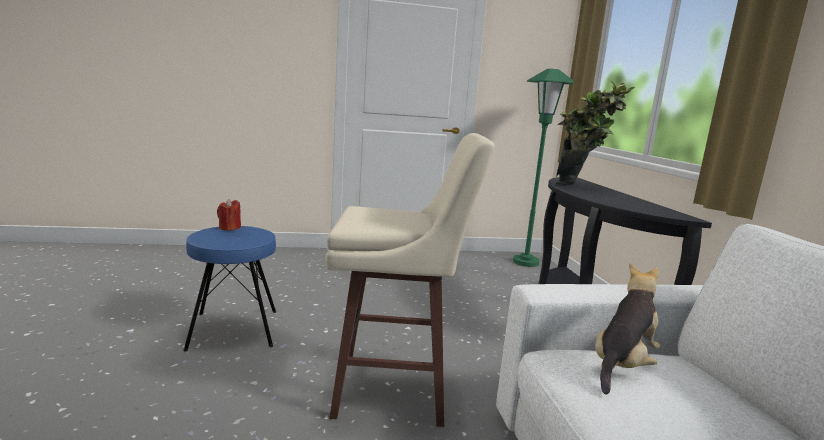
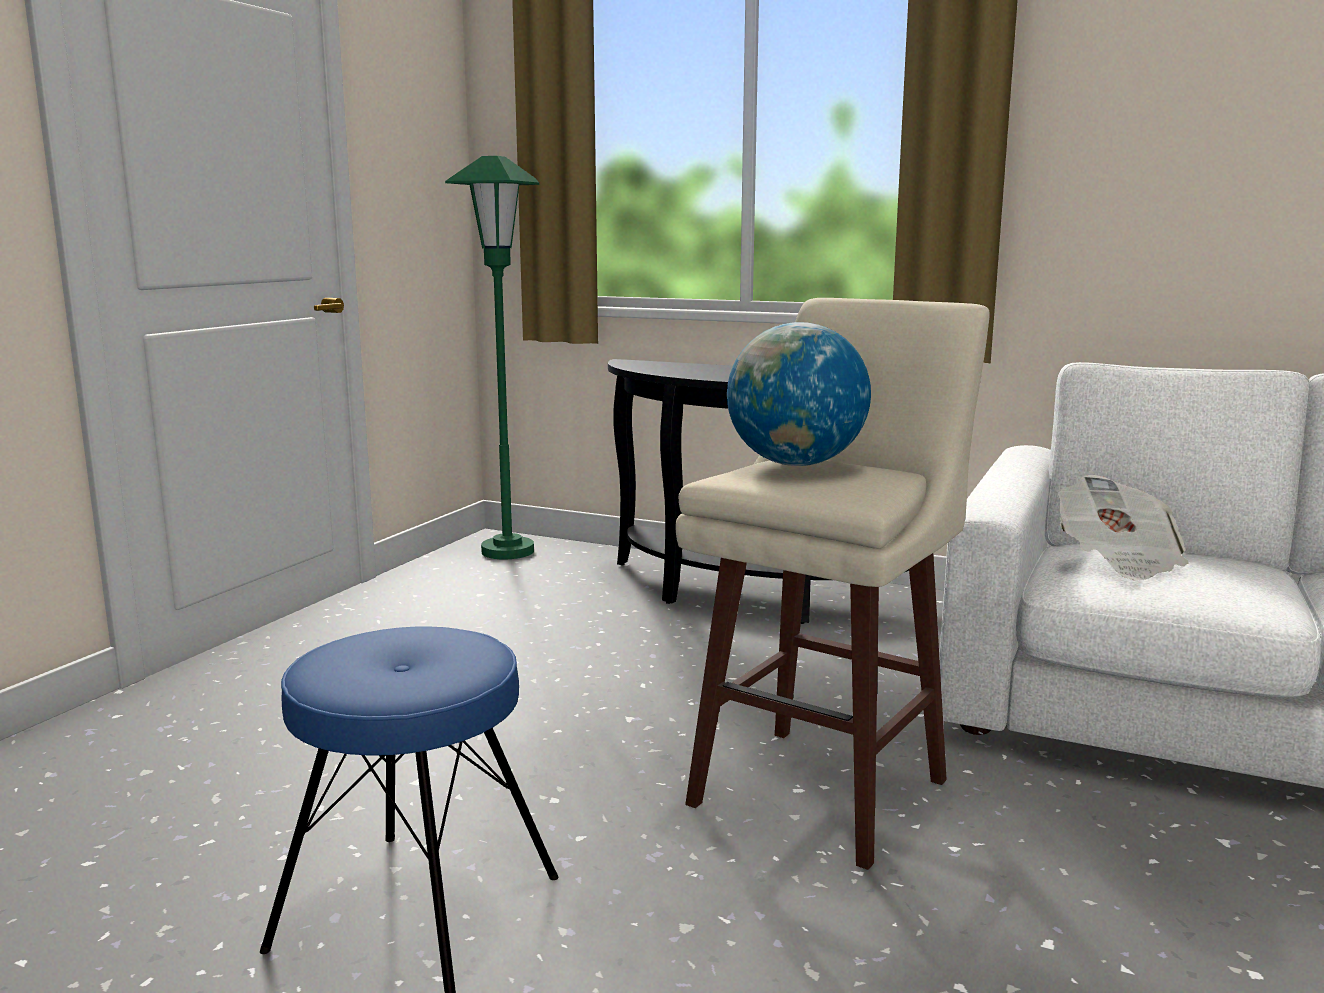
camera: 55 degrees left, 0 degrees up
red candle [217,199,241,231] -> none
potted plant [556,81,635,185] -> none
plush toy [595,263,660,394] -> newspaper [1058,475,1189,581]
none -> globe [727,322,871,466]

